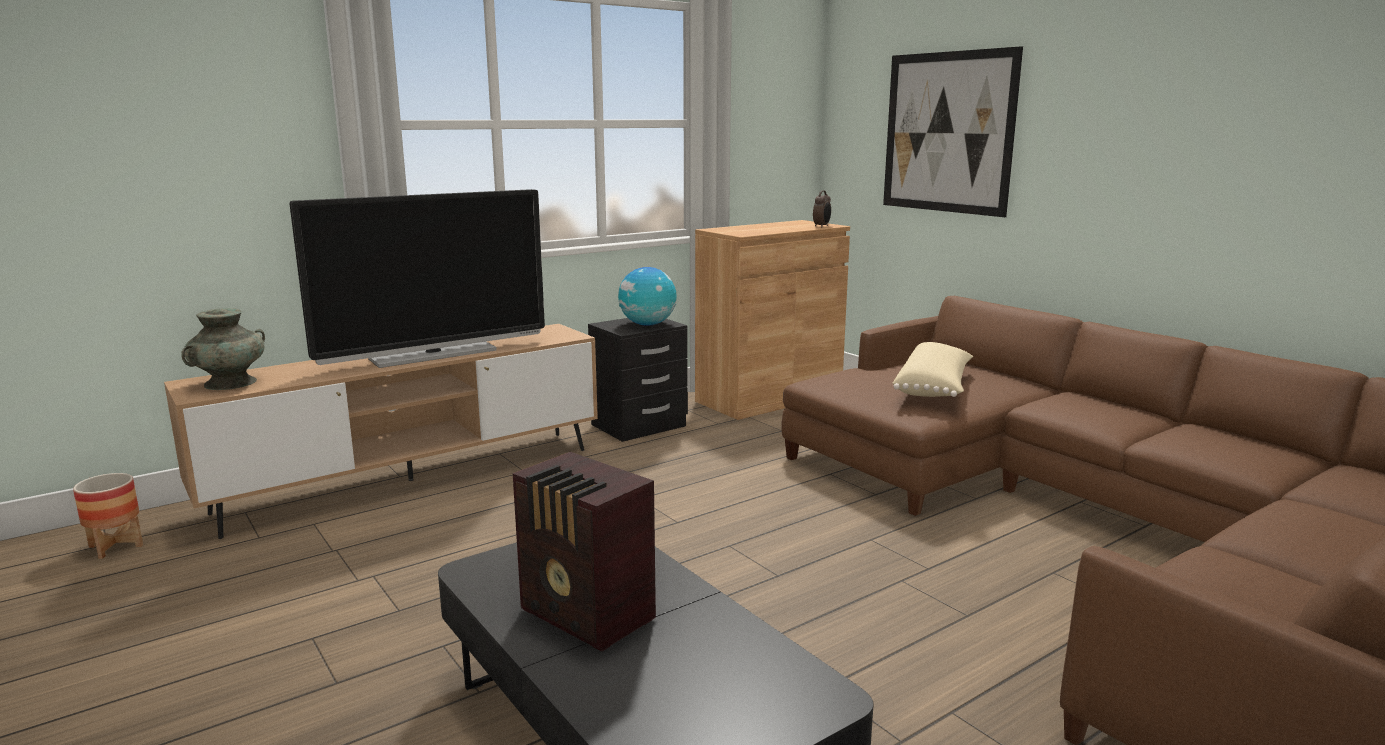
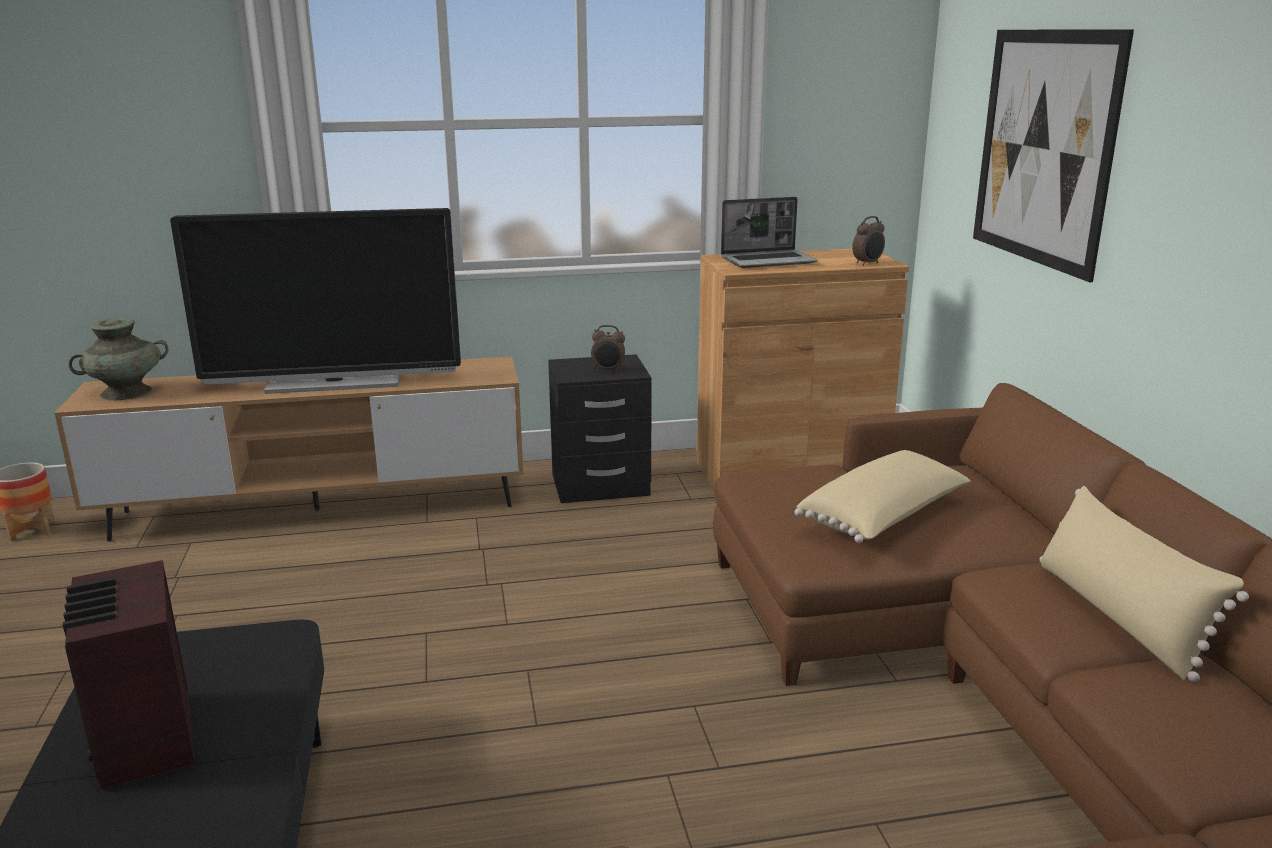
camera: 25 degrees right, 5 degrees up
globe [618,267,677,326] -> alarm clock [591,325,625,372]
none -> laptop [721,197,817,268]
none -> beige pillow [1039,486,1249,682]

